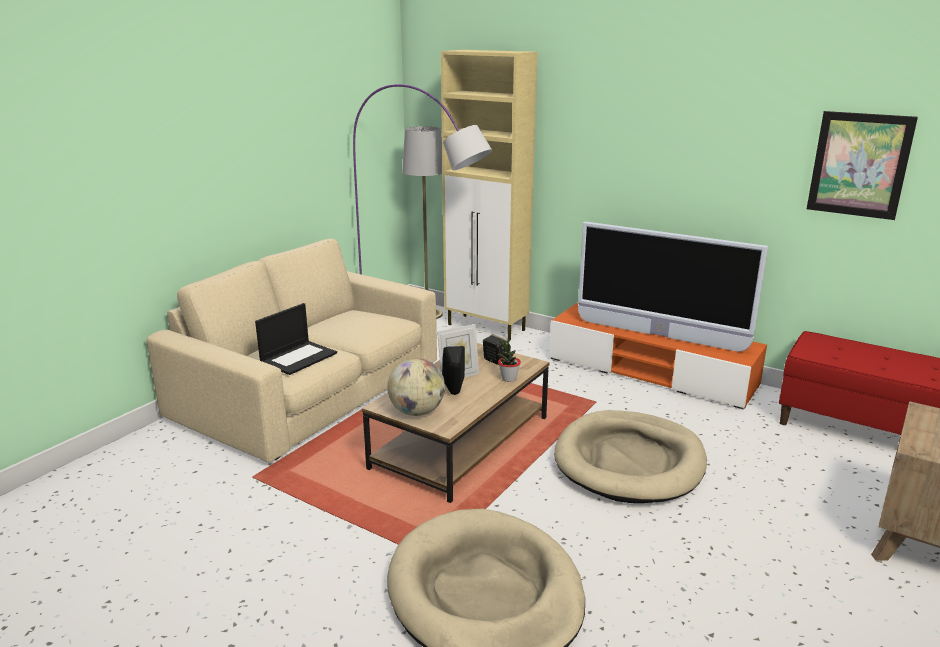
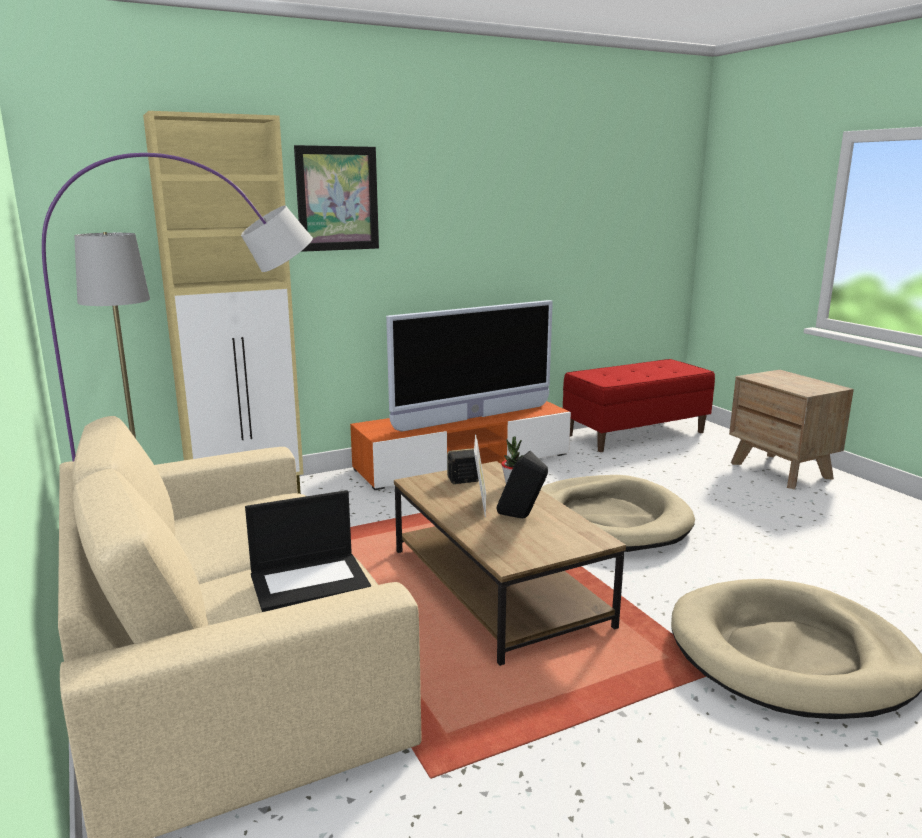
camera: 60 degrees left, 5 degrees down
laptop [255,303,337,375] -> laptop turned 90 degrees clockwise [245,490,371,612]
globe [387,358,445,416] -> none
picture [807,111,918,220] -> picture moved to [294,145,379,252]

